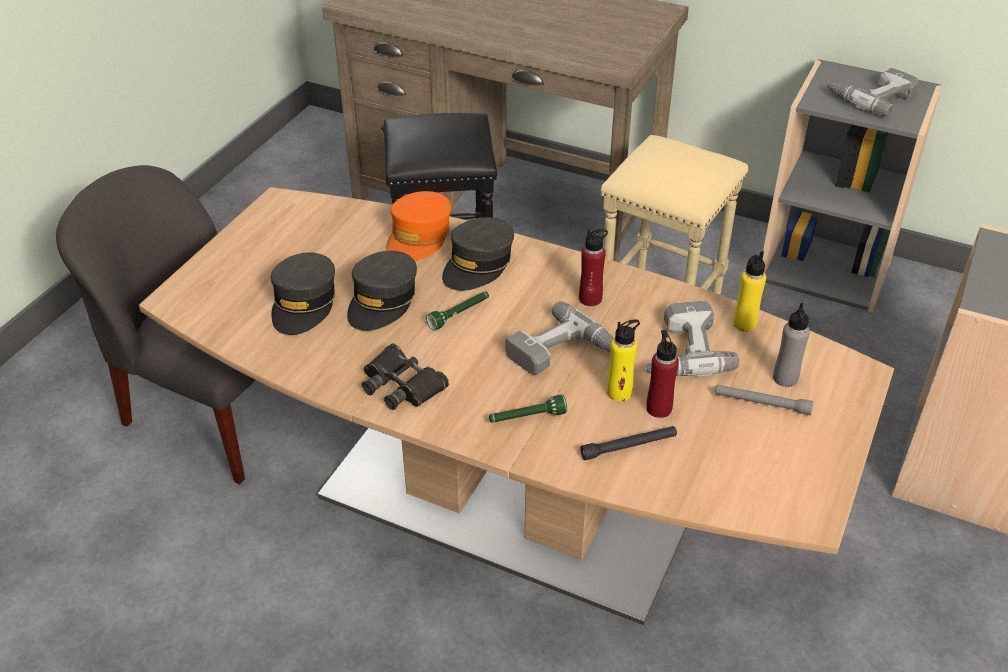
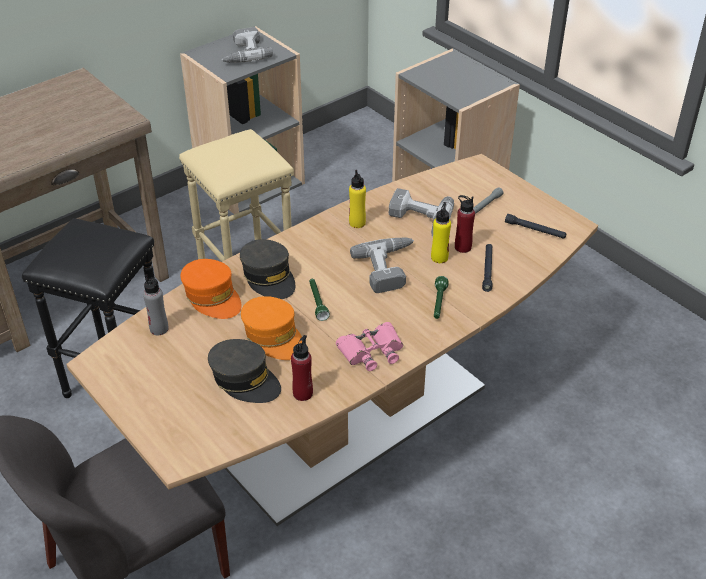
camera: 65 degrees left, 0 degrees up
grey cap [347,251,417,331] -> orange cap [241,296,302,360]
black binoculars [361,343,449,410] -> pink binoculars [336,322,403,371]
red bottle [579,229,608,306] -> red bottle moved to [291,335,313,401]
yellow bottle [733,251,766,332] -> yellow bottle moved to [349,170,366,228]
grey bottle [773,303,810,387] -> grey bottle moved to [143,274,168,335]
none -> black flashlight [505,214,566,239]

